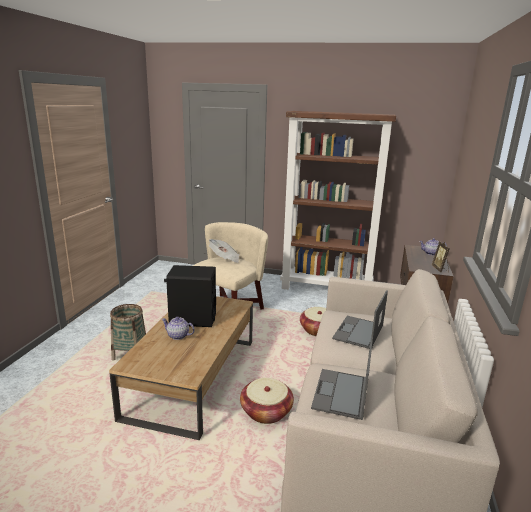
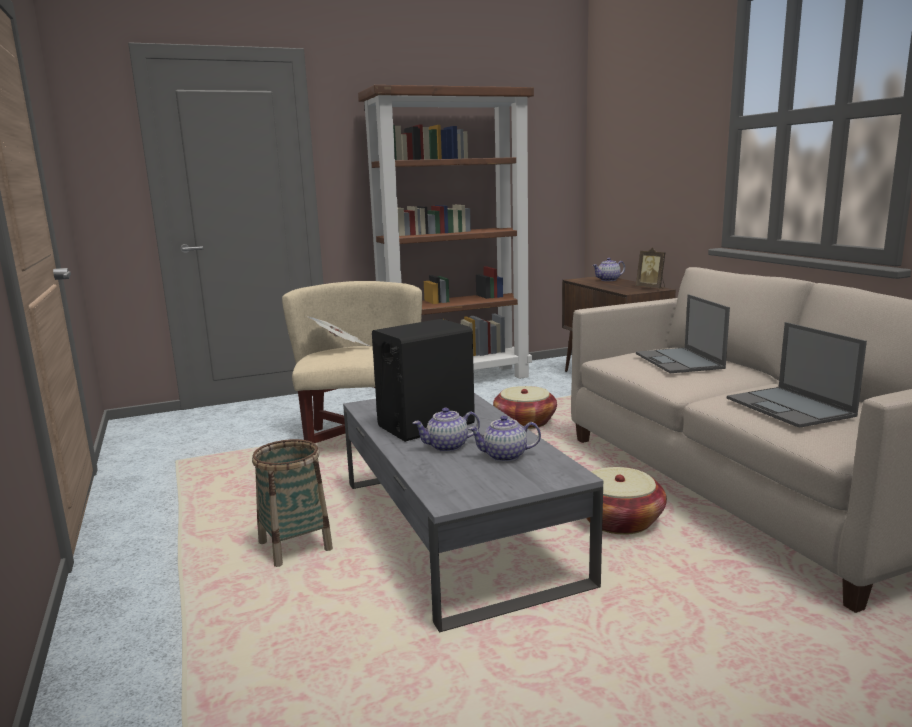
camera: 35 degrees left, 5 degrees down
brown coffee table [109,296,253,440] -> grey coffee table [343,393,603,633]
none -> teapot [468,415,541,462]

